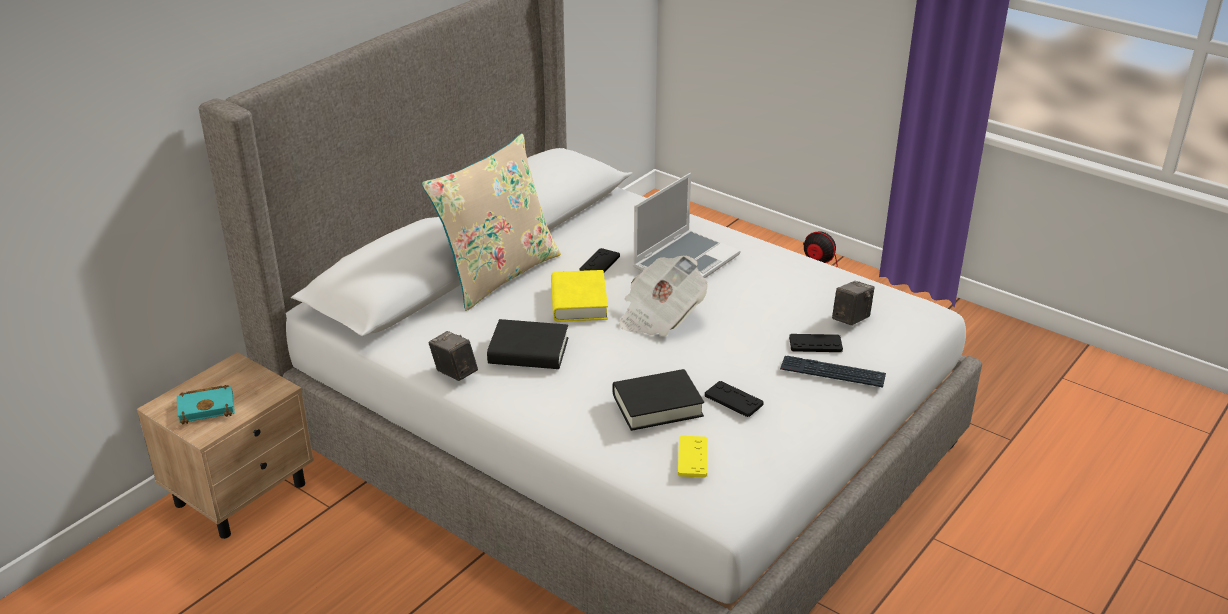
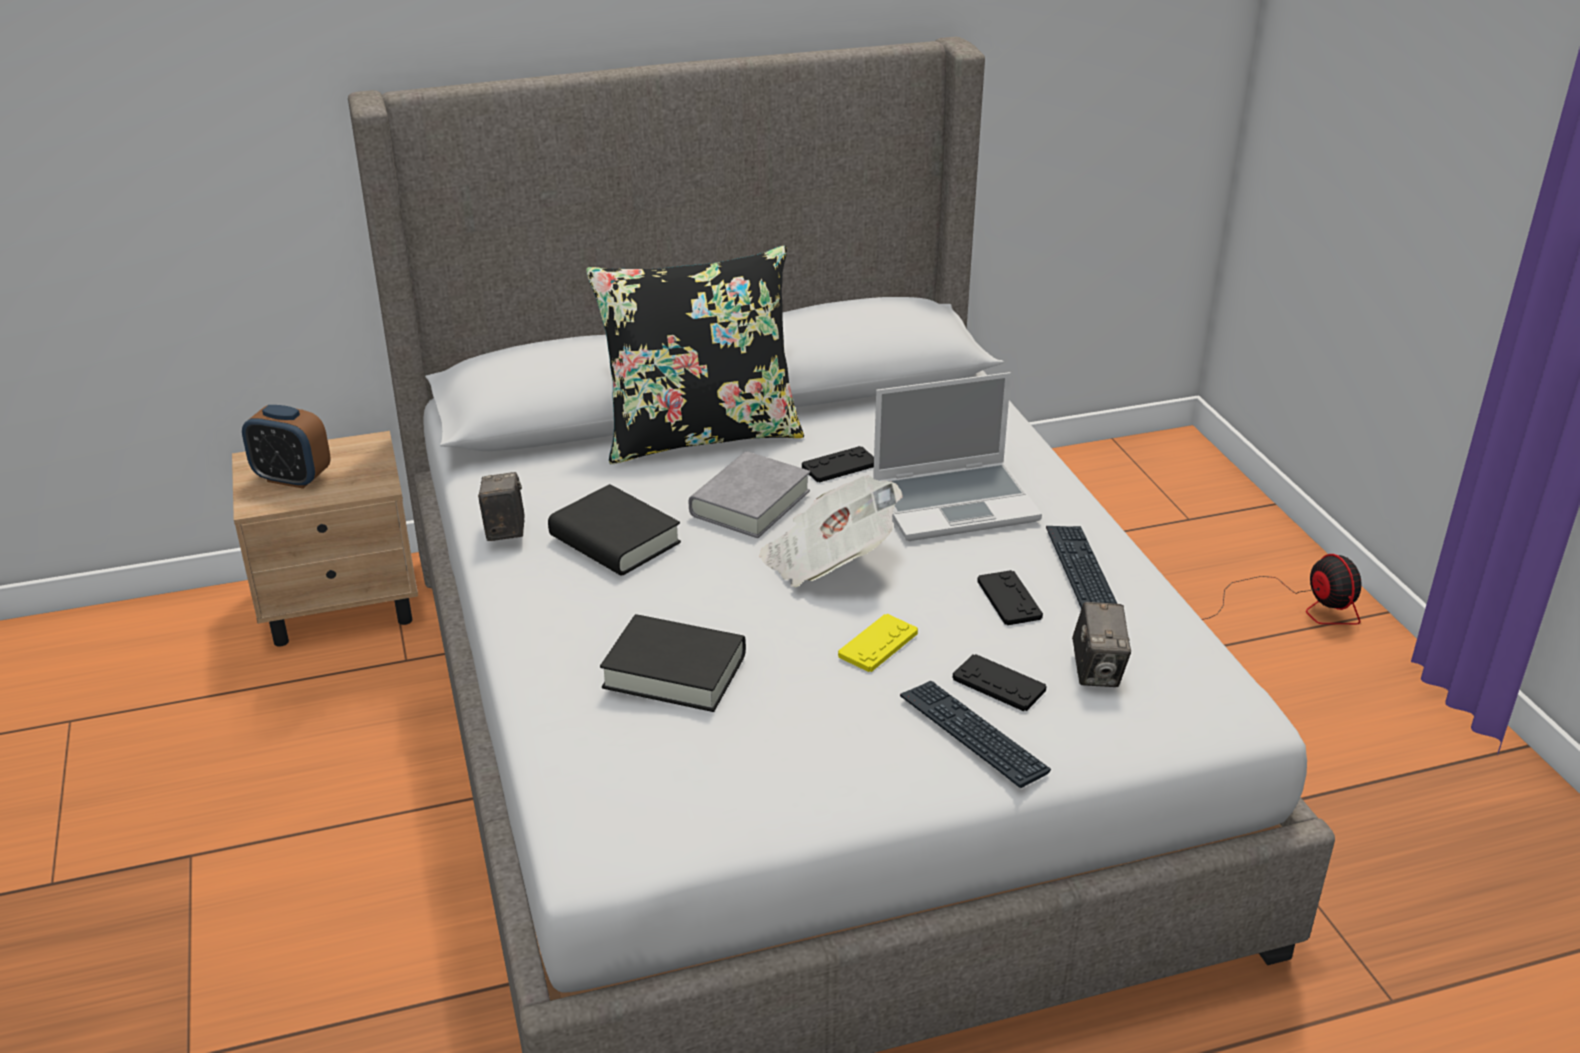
camera: 35 degrees right, 0 degrees up
turquoise book [177,385,235,425] -> alarm clock [242,405,331,489]
beige pillow [422,134,561,311] -> black pillow [586,246,804,464]
yellow book [551,270,608,322] -> grey book [689,452,810,538]
yellow game controller [678,436,708,478] -> yellow game controller moved to [838,614,918,672]
black game controller [705,381,764,417] -> black game controller moved to [977,570,1043,625]
camera [832,281,874,326] -> camera turned 105 degrees clockwise [1072,602,1131,687]
none -> keyboard [1046,526,1117,609]

